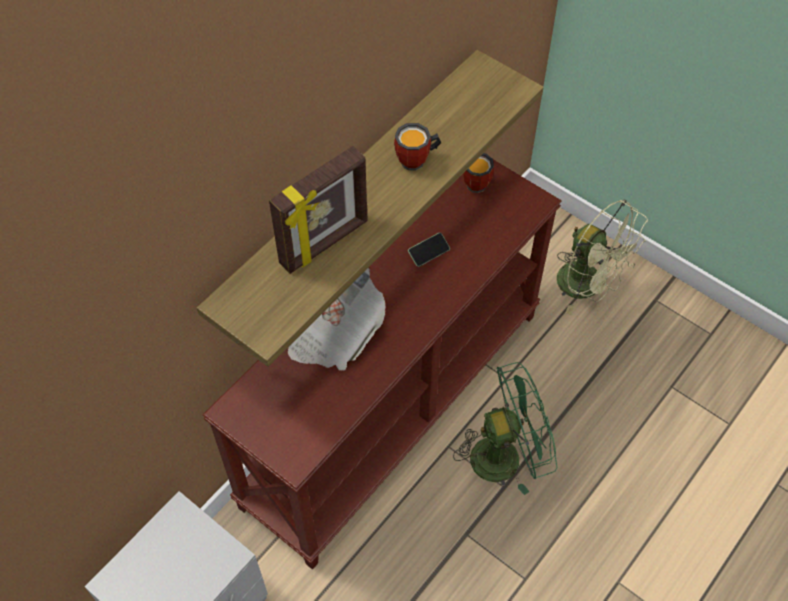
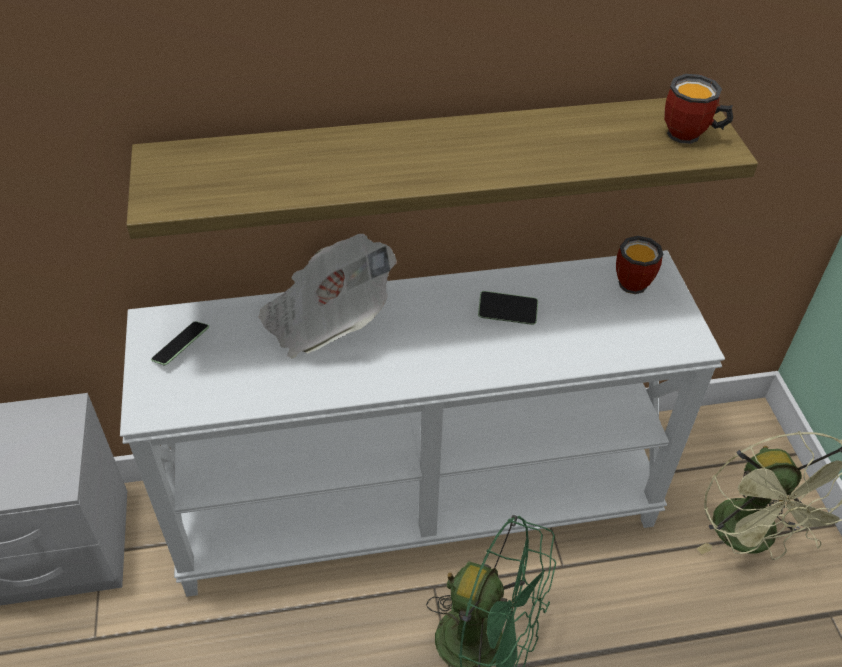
camera: 40 degrees right, 10 degrees down
brown console table [203,160,562,570] -> white console table [120,250,725,597]
picture frame [269,146,368,274] -> none
mug [394,123,441,171] -> mug moved to [664,74,733,144]
none -> phone [151,321,209,365]

